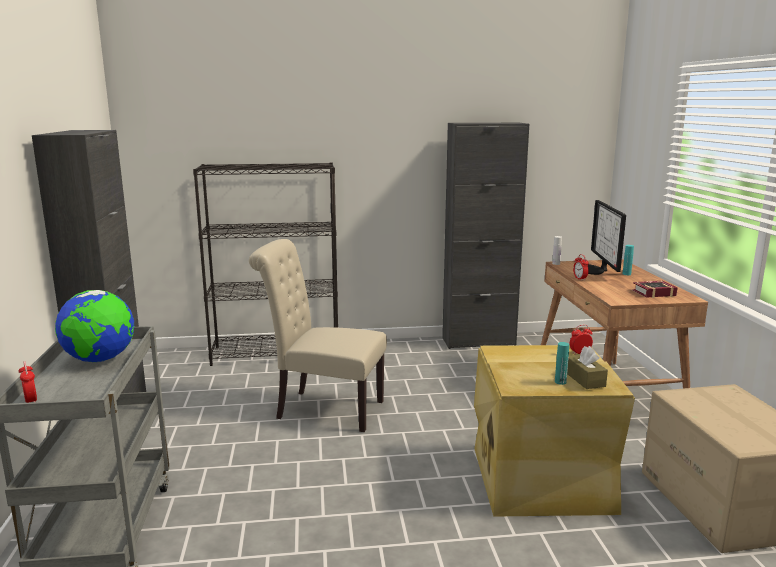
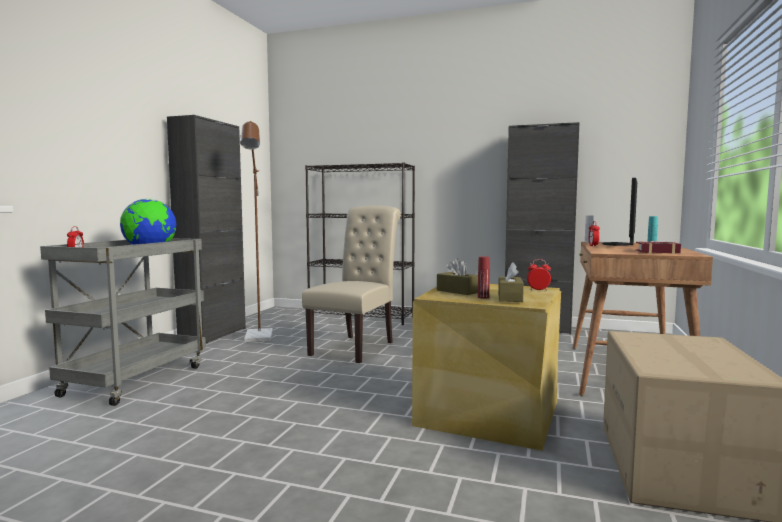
camera: 25 degrees right, 10 degrees down
beige chair [249,239,387,432] -> beige chair turned 75 degrees clockwise [302,206,401,363]
turquoise bottle [555,342,569,385] -> red bottle [478,256,490,299]
none -> brown floor lamp [240,121,273,342]
none -> brown tissue box [437,258,478,295]

